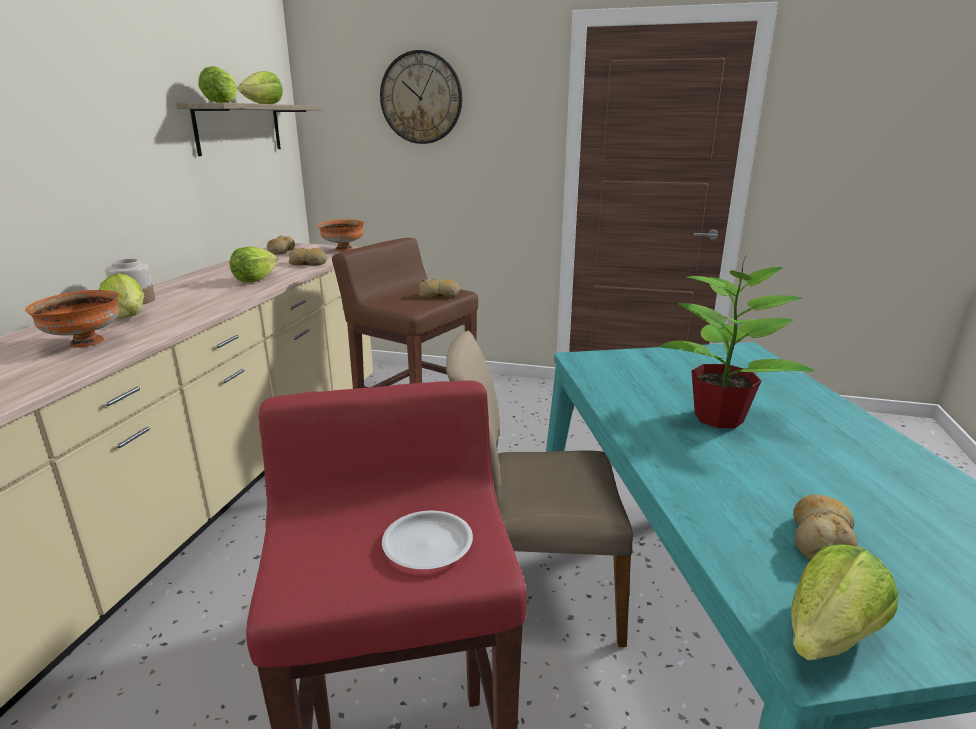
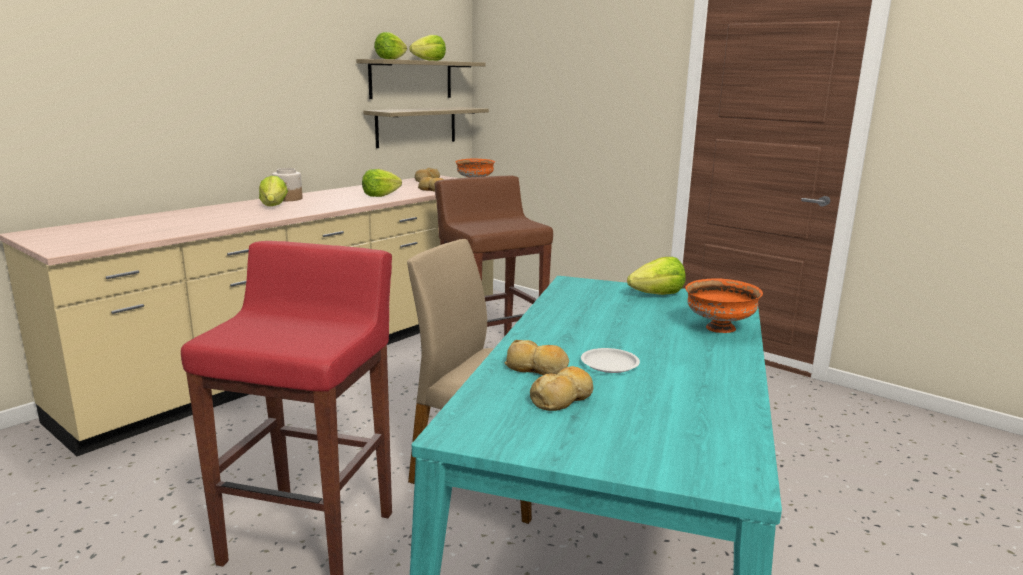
camera: 25 degrees right, 5 degrees down
orange bowl [25,290,119,348] -> orange bowl moved to [685,278,763,333]
wall clock [380,50,462,144] -> none
white plate [382,511,473,569] -> white plate moved to [581,348,640,373]
bread [419,279,460,298] -> bread moved to [505,340,569,375]
potted plant [660,256,814,428] -> none
lettuce [791,544,898,660] -> lettuce moved to [627,257,685,295]
none -> shelf [363,107,489,148]

